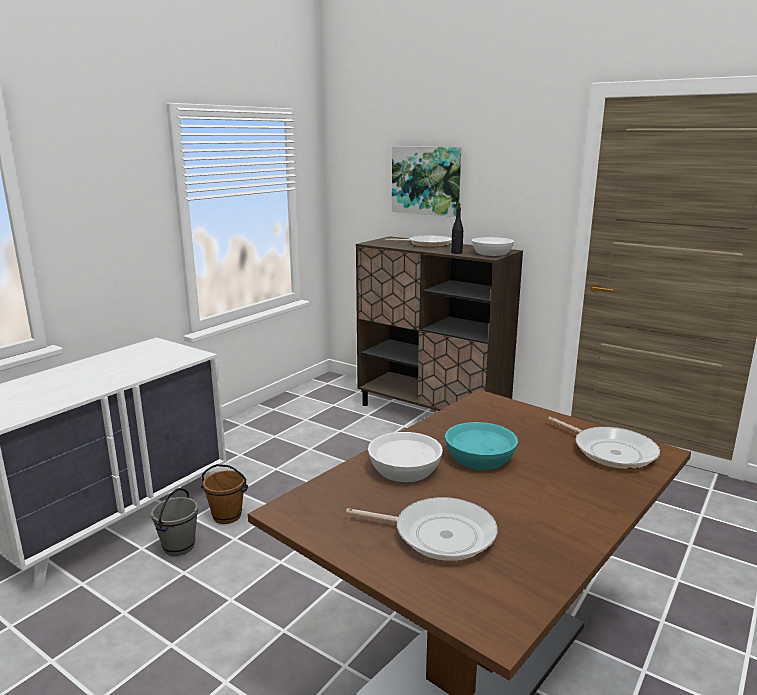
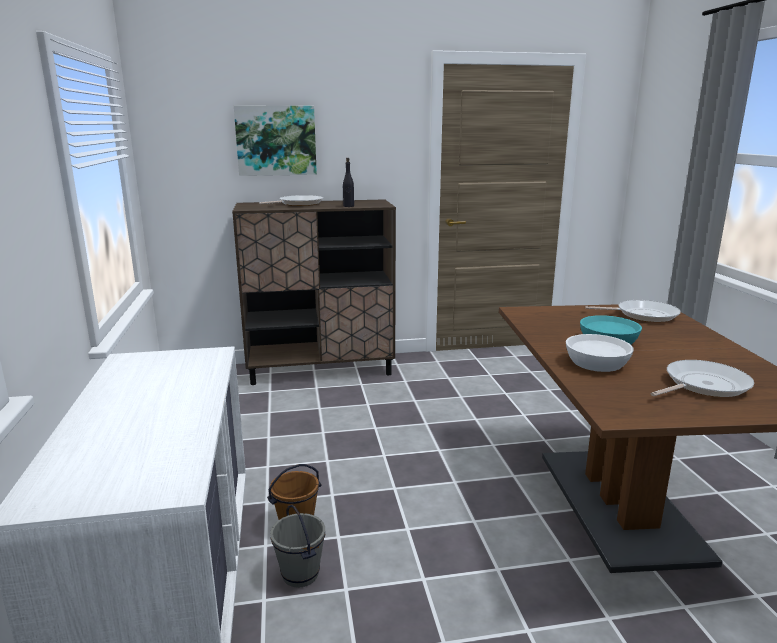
camera: 45 degrees left, 0 degrees up
white bowl [472,237,514,256] -> none

